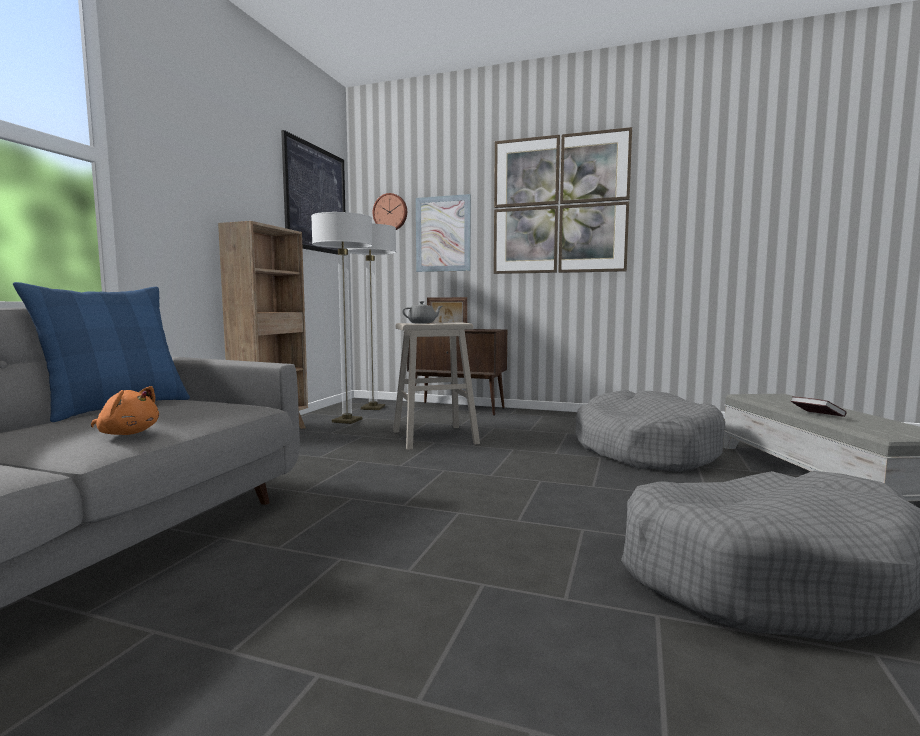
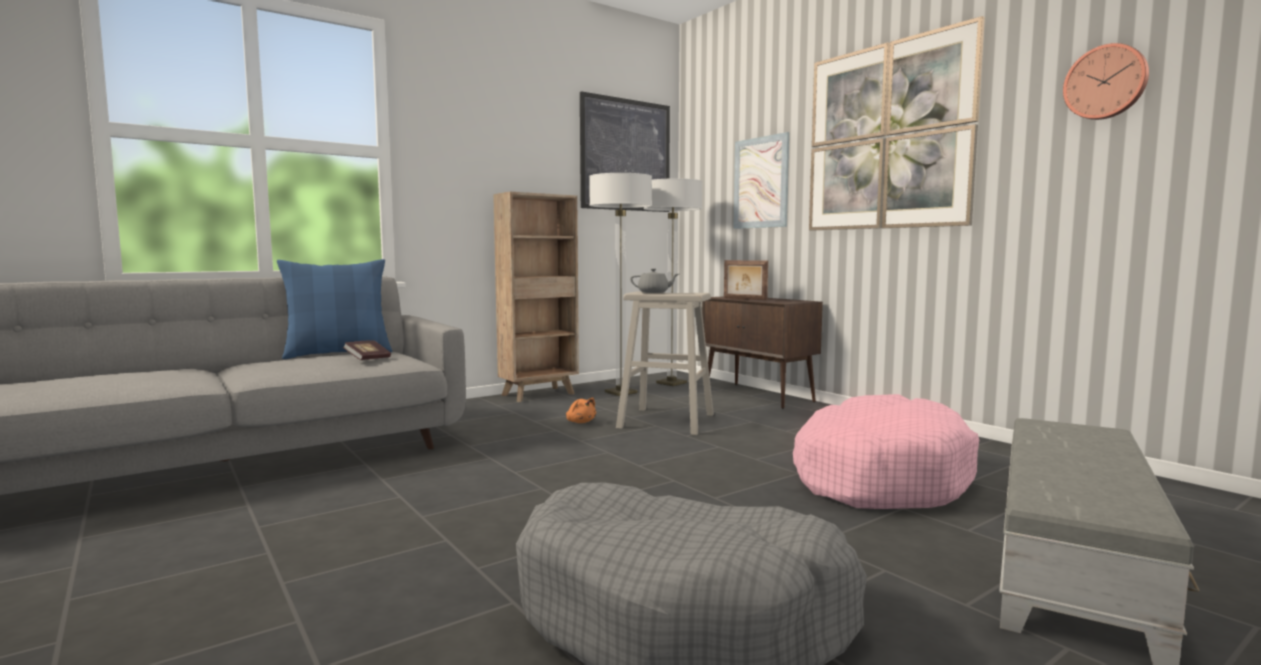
camera: 35 degrees right, 0 degrees up
orange plush toy [91,386,159,435] -> orange plush toy moved to [566,398,596,423]
wall clock [373,193,407,230] -> wall clock moved to [1063,43,1149,120]
grey dog bed [576,390,725,472] -> pink dog bed [793,394,979,509]
book [791,397,846,417] -> book moved to [343,340,391,360]

